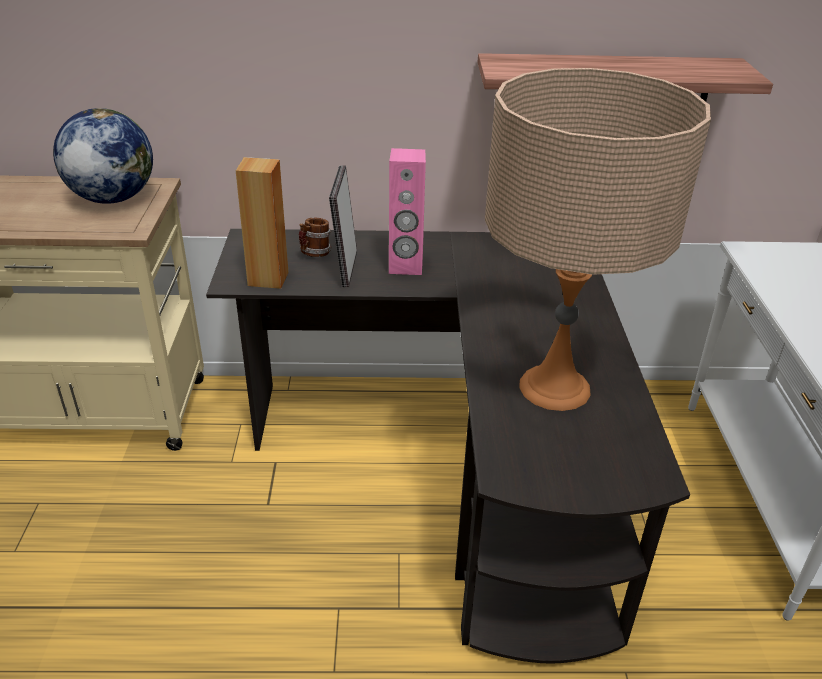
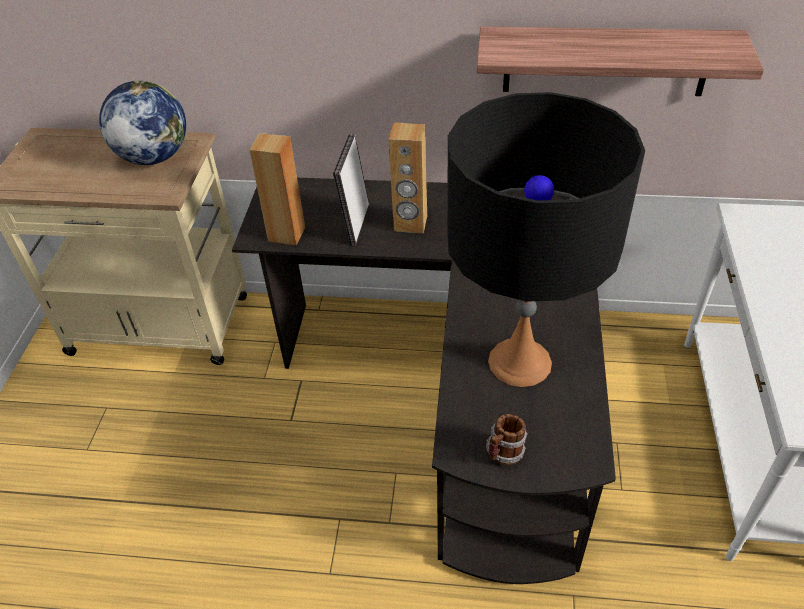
camera: 10 degrees right, 10 degrees up
mug [299,218,332,257] -> mug moved to [486,414,528,465]
pink speaker [389,148,426,275] -> brown speaker [389,122,427,234]
beige table lamp [485,68,711,411] -> black table lamp [447,92,645,387]

